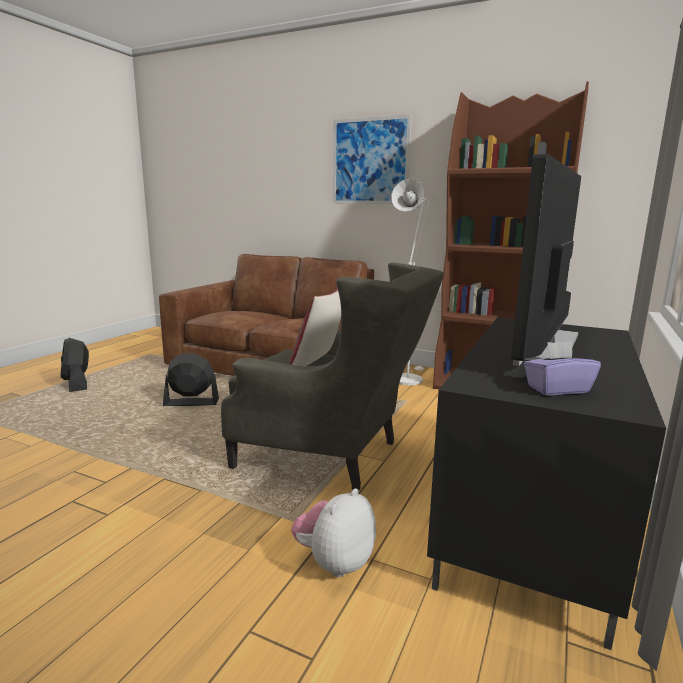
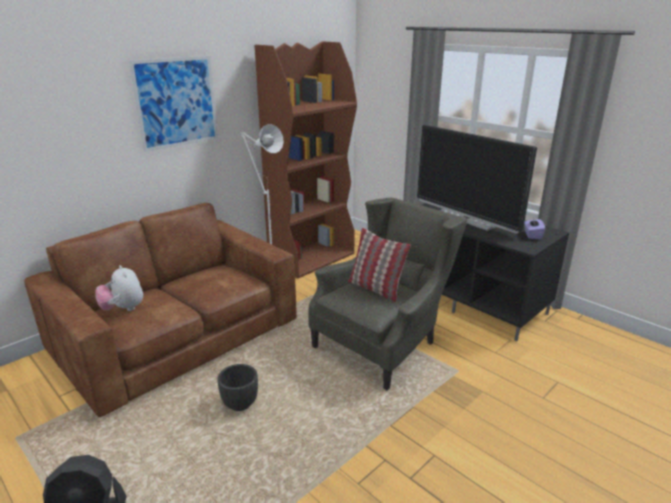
camera: 70 degrees left, 10 degrees up
black fan [163,354,219,406] -> black planter [217,364,258,411]
plush toy [291,488,376,577] -> plush toy moved to [95,265,143,311]

